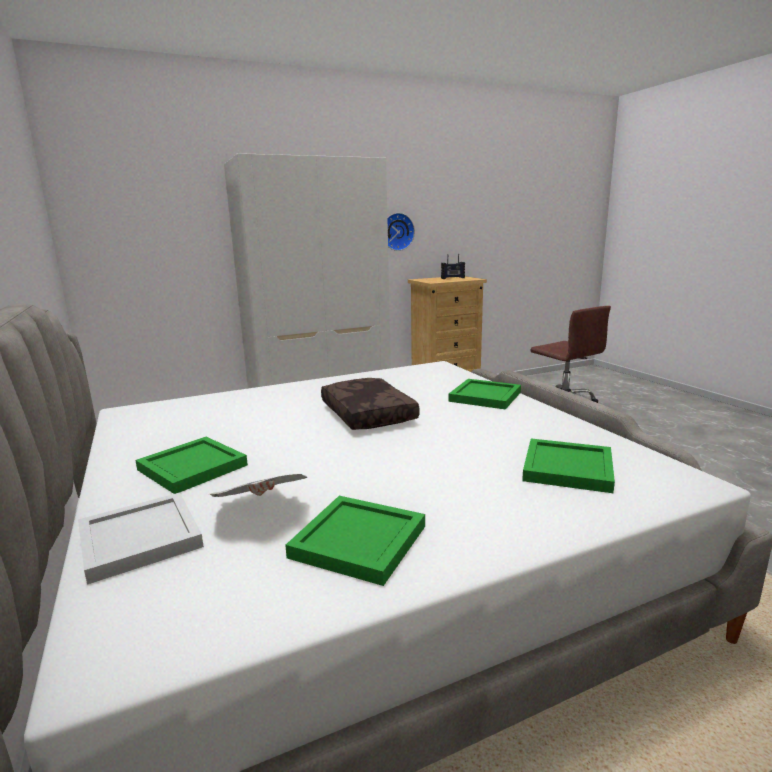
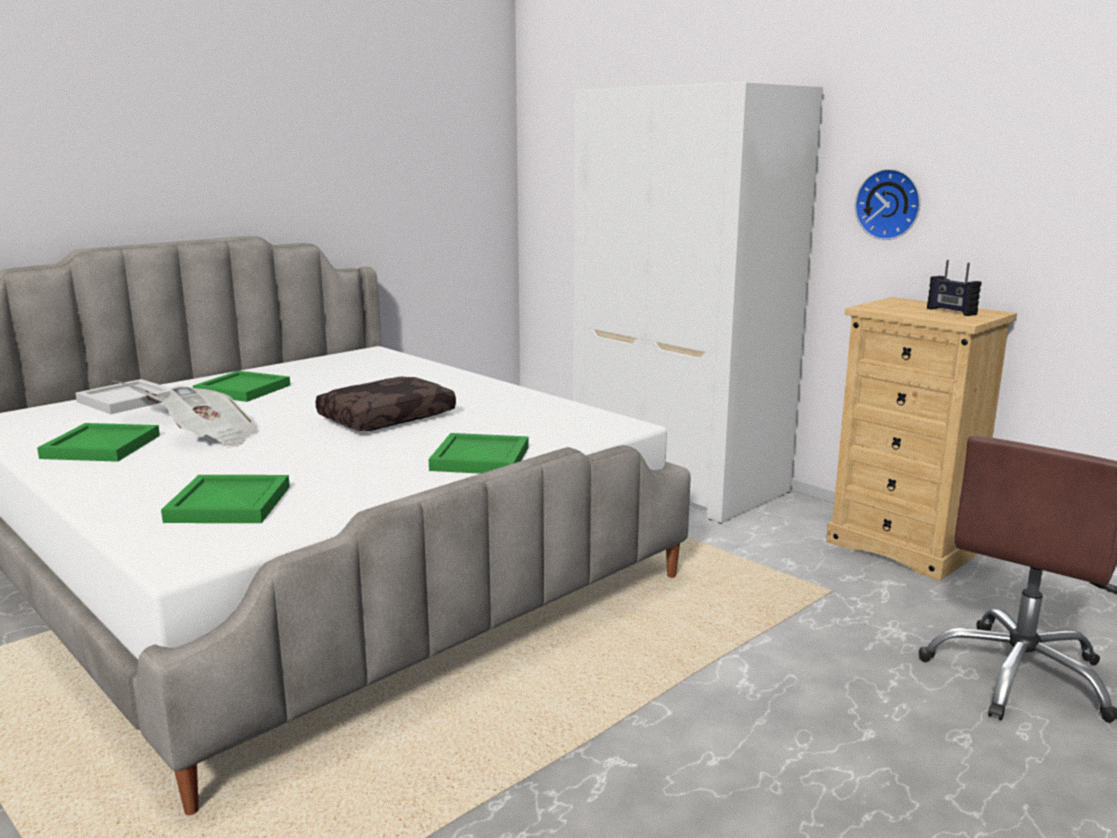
camera: 70 degrees right, 0 degrees up
none -> newspaper [163,386,257,447]

